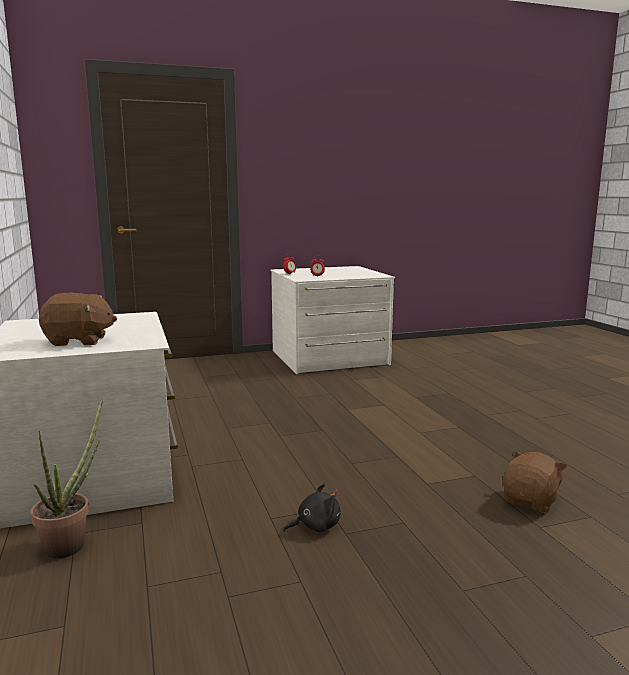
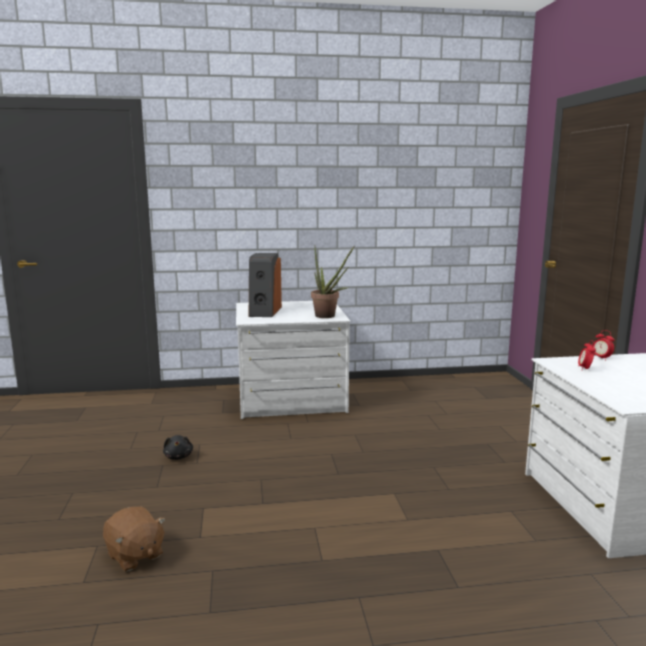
camera: 100 degrees right, 0 degrees up
potted plant [30,398,103,559] -> potted plant moved to [311,245,355,318]
brown plush toy [39,293,117,346] -> speaker [249,253,282,317]

